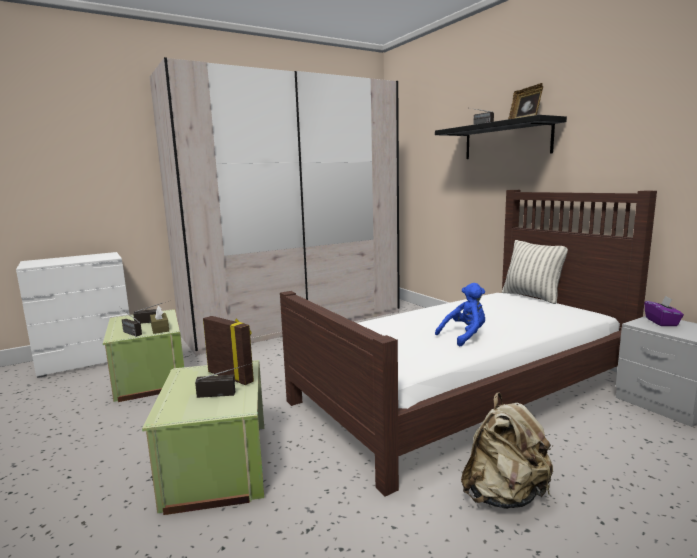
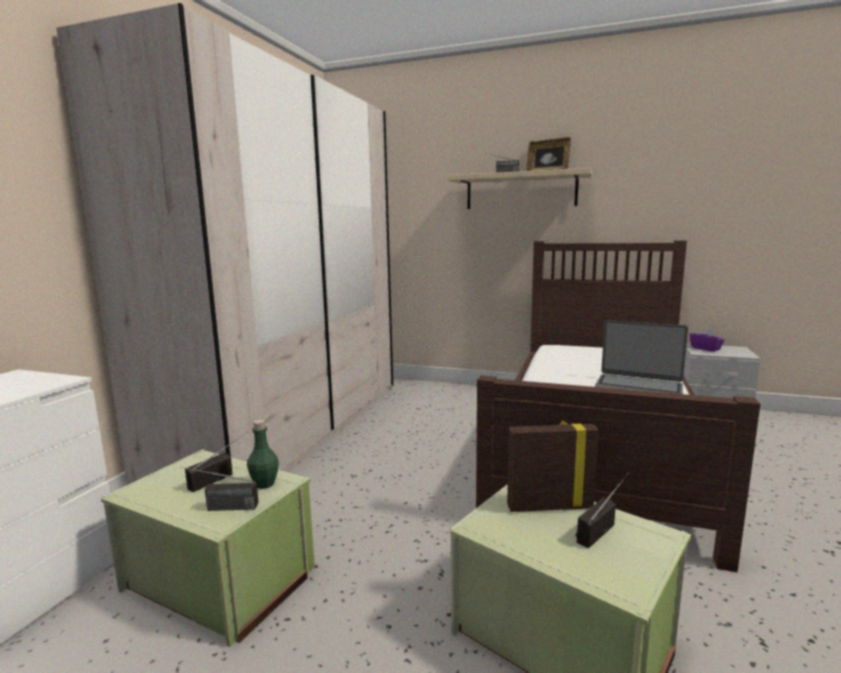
camera: 40 degrees left, 0 degrees up
brown tissue box [150,306,169,334] -> green bottle [247,420,279,489]
black shelf [435,115,567,159] -> beige shelf [447,168,592,209]
blue plush toy [435,283,485,347] -> laptop [595,320,688,394]
beige backpack [461,393,553,509] -> none
pillow [502,240,568,304] -> none

